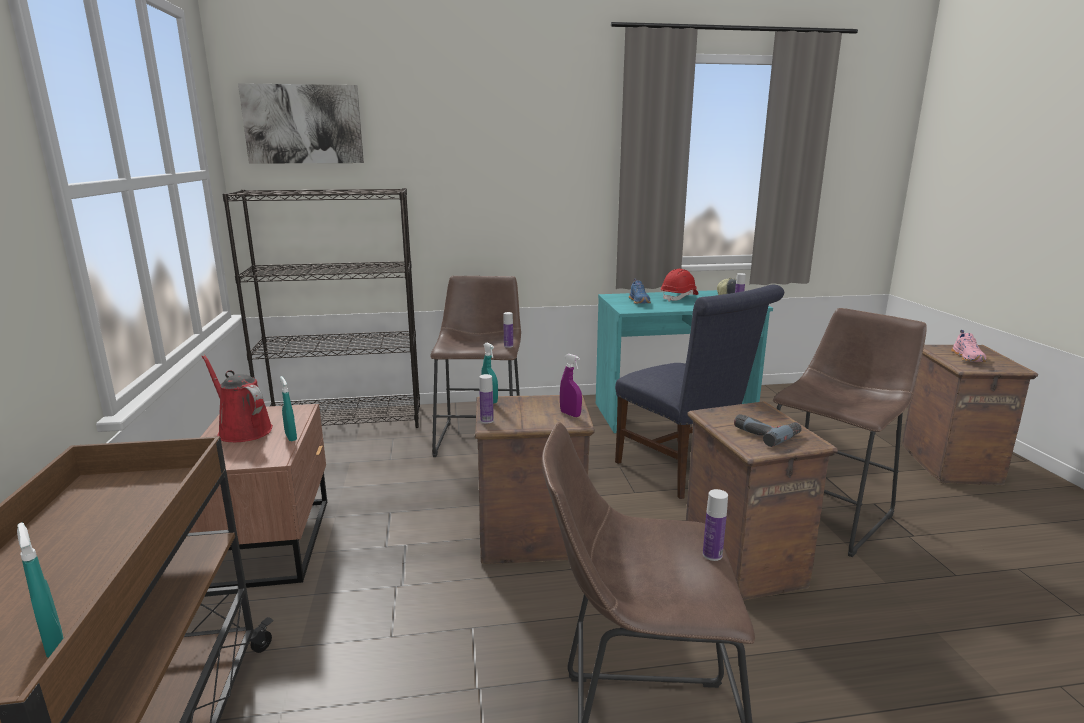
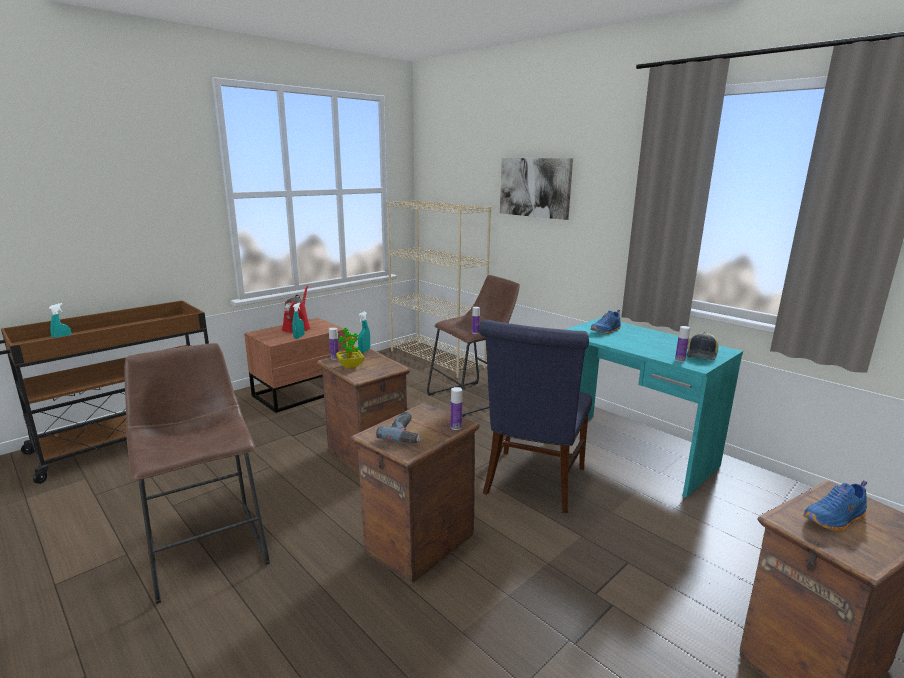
camera: 55 degrees right, 0 degrees up
black bookcase [222,188,420,428] -> beige bookcase [387,200,491,378]
picture [238,83,364,164] -> picture moved to [500,158,573,220]
purple spray bottle [560,354,582,417] -> none
red hard hat [661,269,698,302] -> none
bottle [703,489,728,561] -> bottle moved to [451,387,463,430]
brown stool [773,308,927,557] -> none
pink shoe [951,330,987,362] -> blue shoe [803,480,867,531]
none -> potted plant [336,327,364,368]

